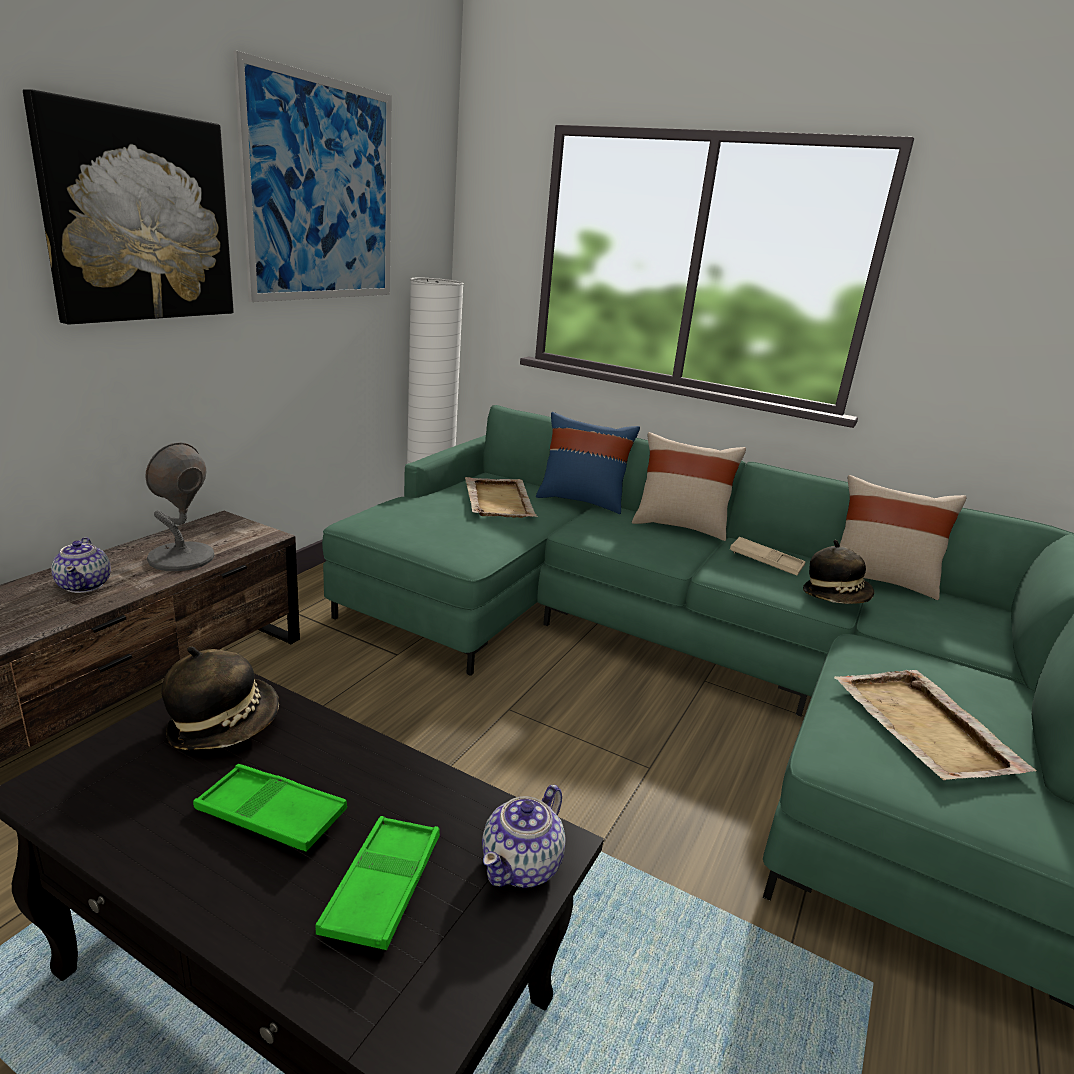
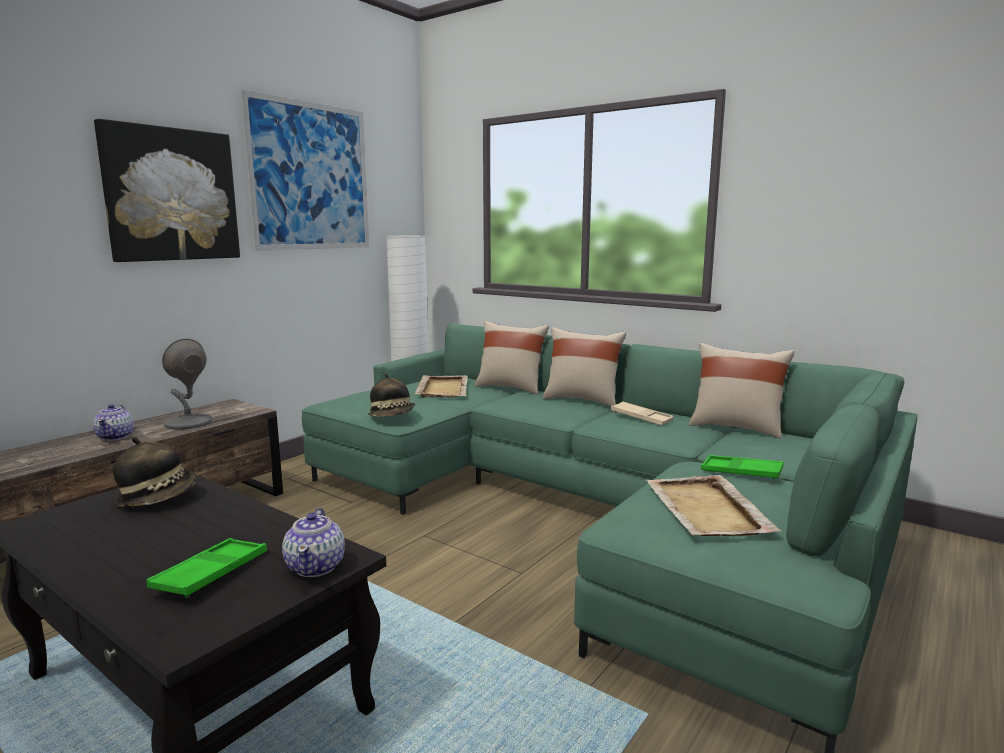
camera: 10 degrees right, 10 degrees down
green tray [193,764,347,852] -> green tray moved to [701,455,784,479]
teapot [482,785,566,888] -> teapot turned 45 degrees counterclockwise [282,508,345,577]
blue pillow [536,412,640,514] -> beige pillow [475,321,549,394]
hat [803,540,874,604] -> hat moved to [368,373,415,417]

